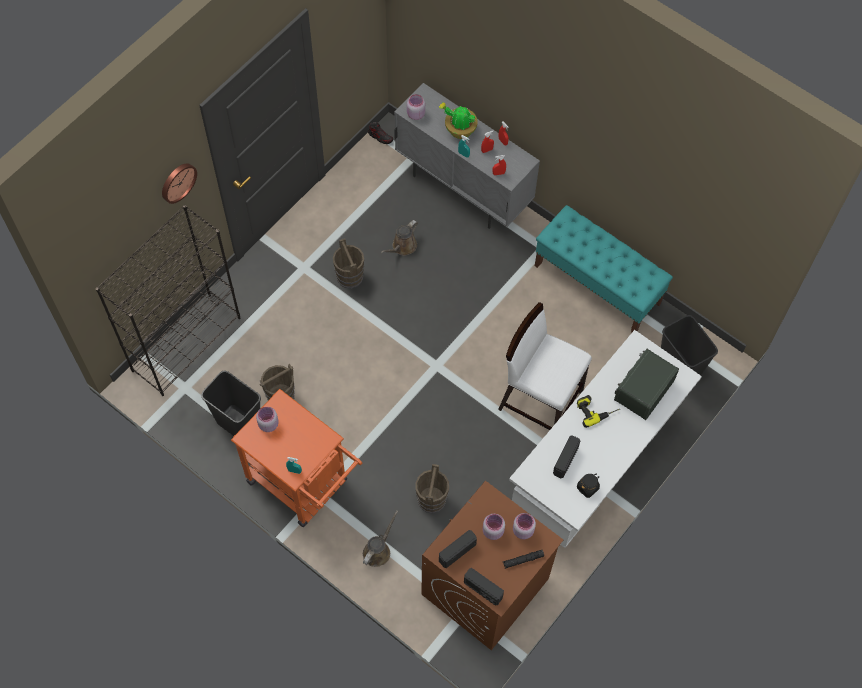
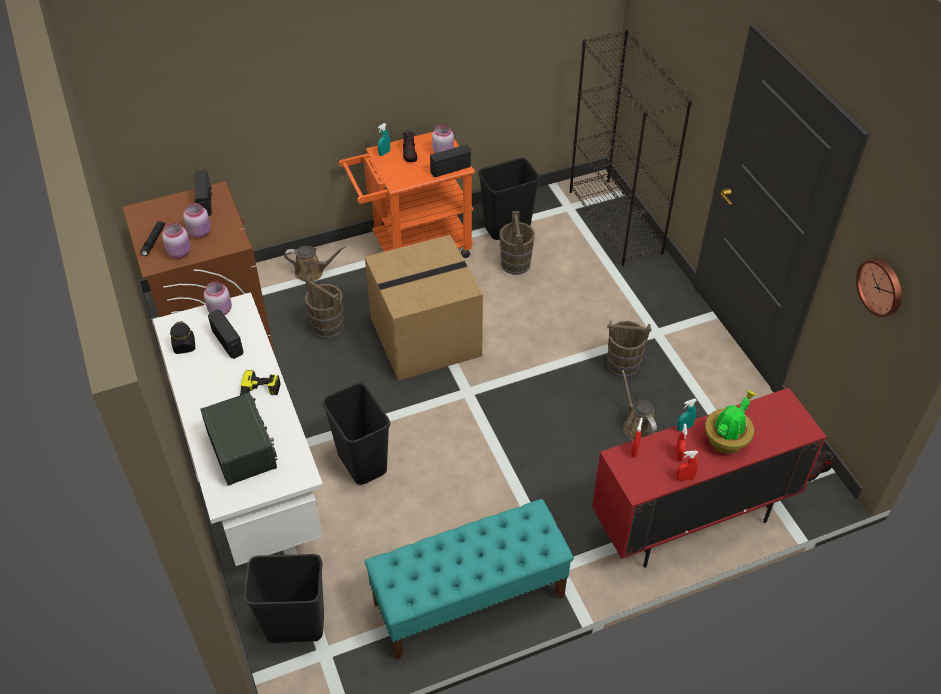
camera: 120 degrees right, 15 degrees down
wall clock [162,163,197,204] -> wall clock moved to [856,258,902,317]
brown watering can [363,510,398,567] -> brown watering can turned 60 degrees counterclockwise [284,246,346,282]
grey cabinet [394,83,540,229] -> red cabinet [592,388,827,568]
pink jar [407,94,425,120] -> pink jar moved to [204,281,232,315]
radio [464,568,504,606] -> radio moved to [430,144,471,177]
white chair [498,302,592,430] -> black trash can [322,383,390,485]
none -> cardboard box [365,235,483,381]
none -> shoe [403,130,417,162]

